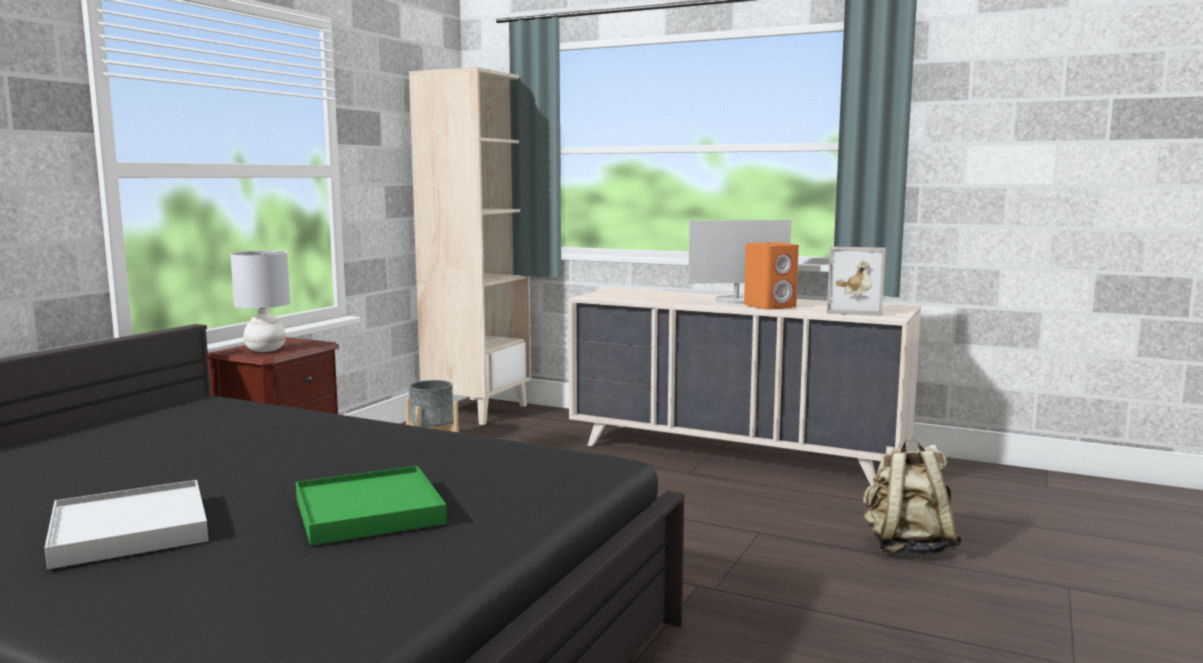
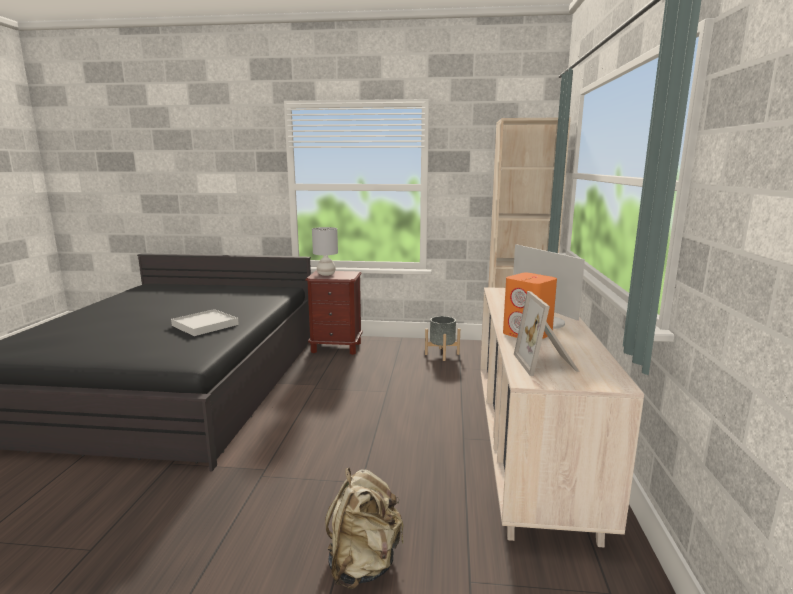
camera: 70 degrees right, 5 degrees up
white tray [45,480,208,569] -> white tray moved to [171,309,239,336]
green tray [296,466,447,546] -> none

